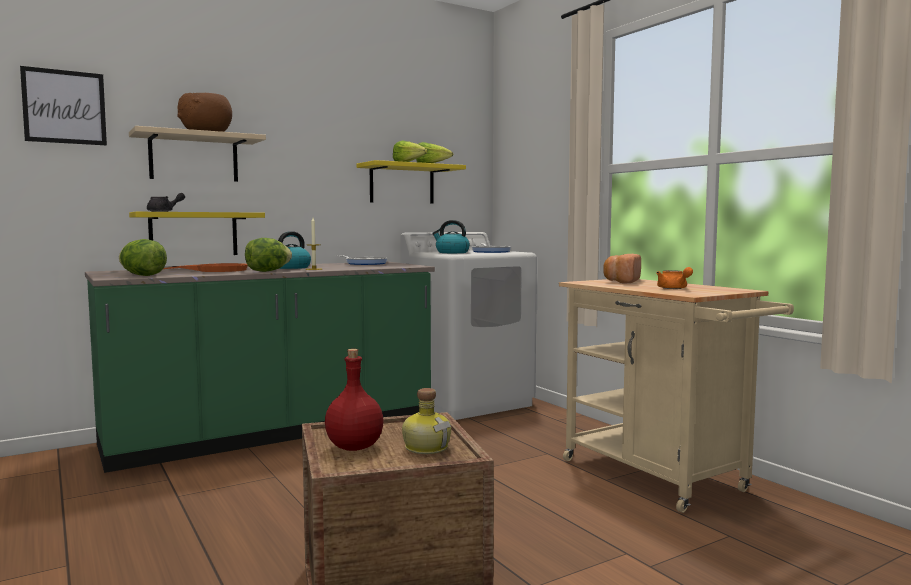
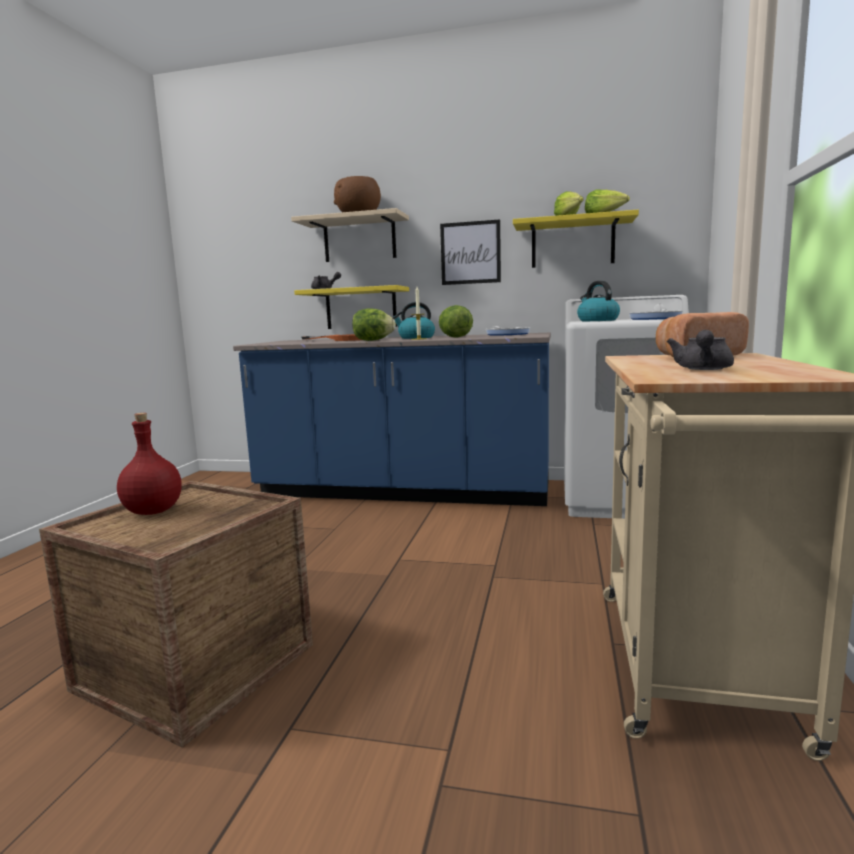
camera: 45 degrees right, 5 degrees up
picture [20,66,107,145] -> picture moved to [440,219,501,285]
green counter [85,261,435,473] -> blue counter [233,333,551,506]
lettuce [119,239,167,276] -> lettuce moved to [439,305,473,338]
bottle [402,388,451,454] -> none
orange teapot [656,267,693,289] -> grey teapot [666,330,734,370]

